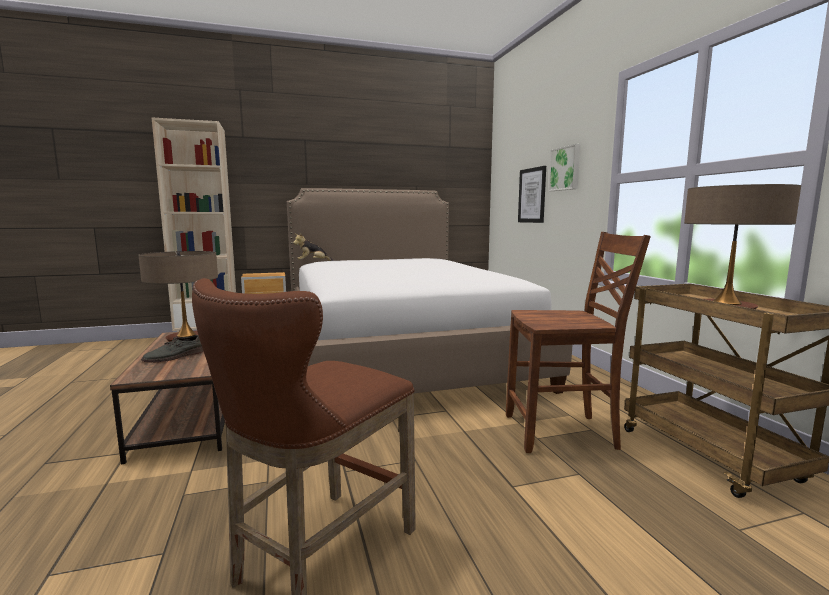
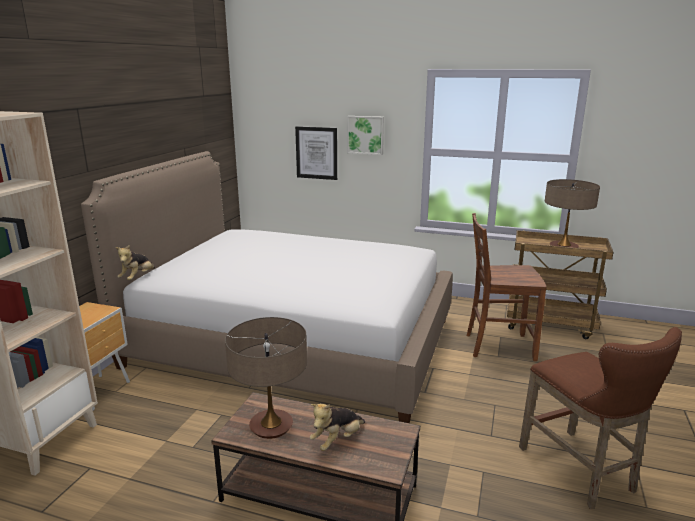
camera: 55 degrees left, 10 degrees up
grey shoe [141,335,204,363] -> plush toy [310,404,365,451]
brown chair [506,232,651,453] -> brown chair turned 120 degrees counterclockwise [467,213,547,361]

